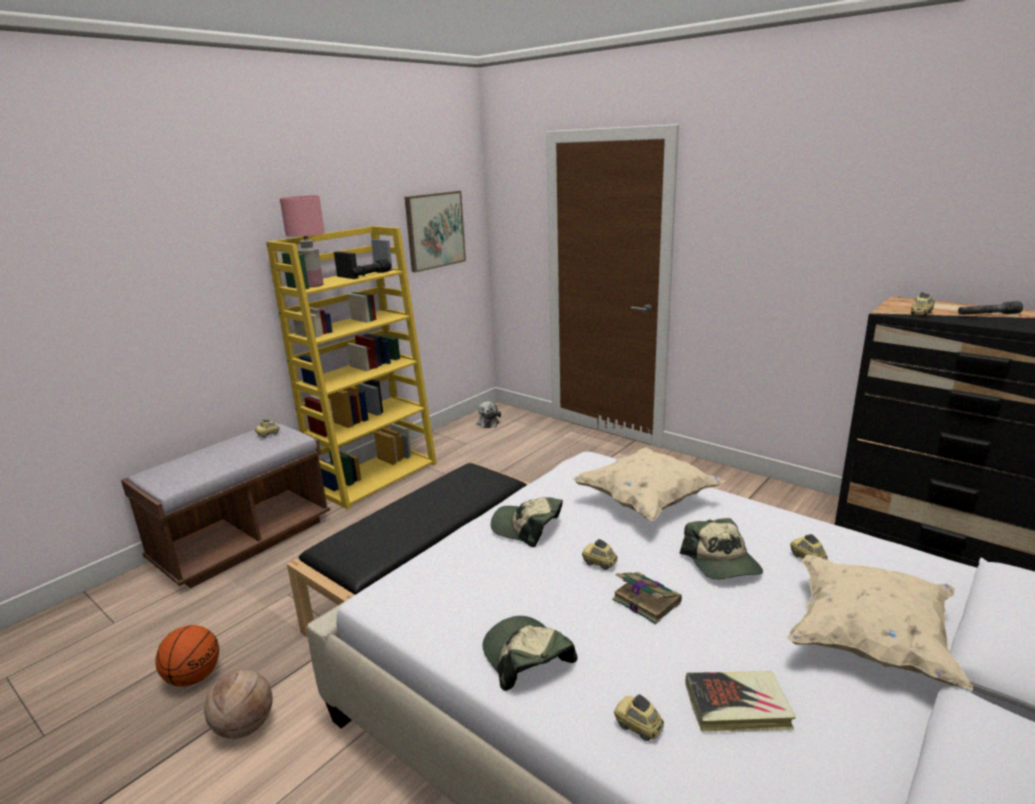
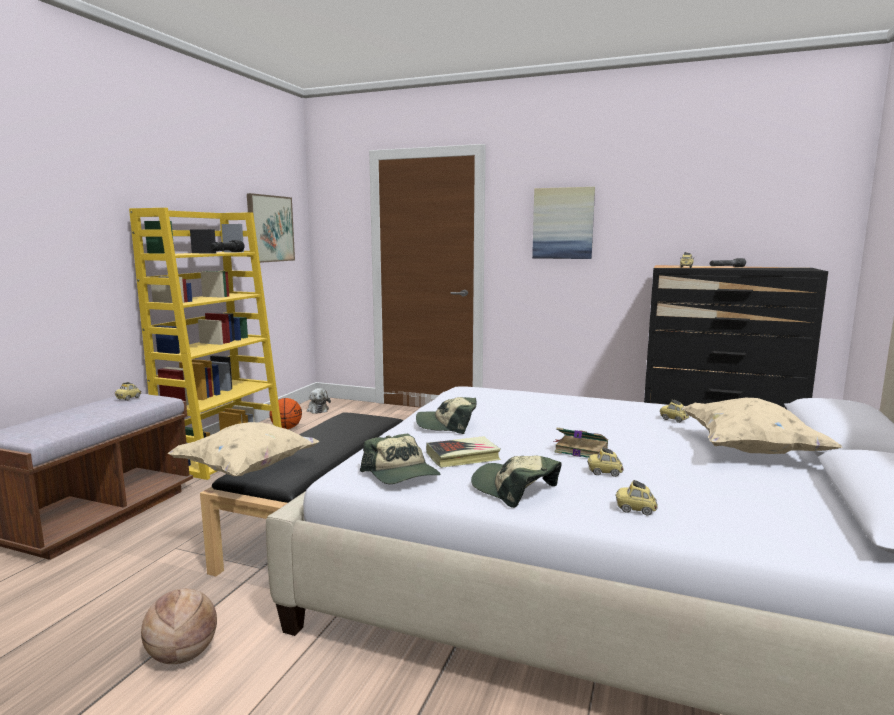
camera: 20 degrees left, 10 degrees down
basketball [156,625,219,687] -> basketball moved to [269,398,302,429]
pink table lamp [280,195,325,287] -> none
beige pillow [573,447,725,521] -> beige pillow moved to [168,422,319,476]
toy car [582,539,618,570] -> toy car moved to [587,447,624,477]
cap [680,518,763,580] -> cap moved to [360,434,441,484]
book [685,671,796,732] -> book moved to [426,436,501,468]
none -> picture [532,187,595,259]

